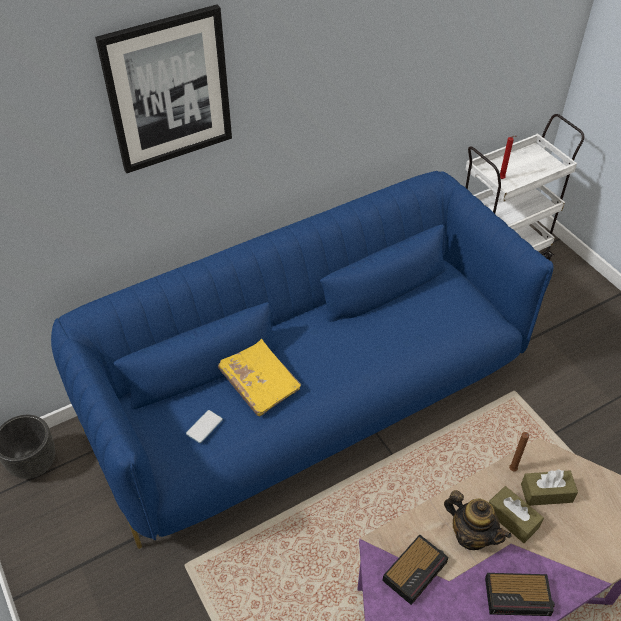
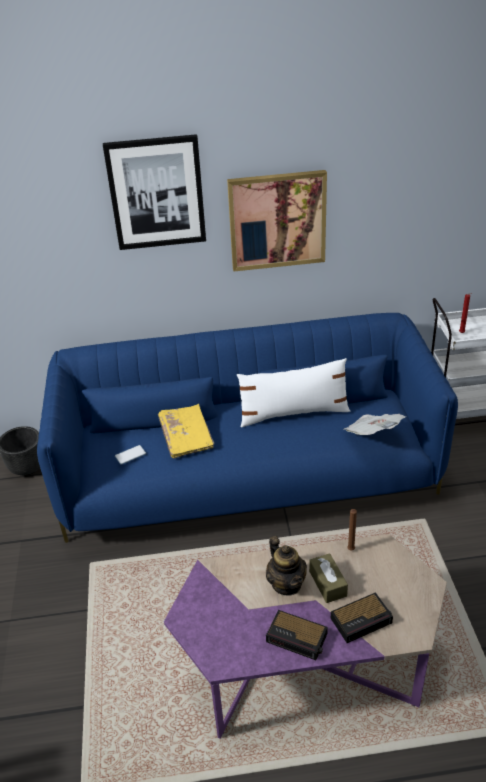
camera: 25 degrees right, 10 degrees down
alarm clock [382,534,449,605] -> alarm clock moved to [331,592,393,643]
brown tissue box [521,469,578,506] -> none
none -> picture [227,170,327,271]
none -> white pillow [237,358,350,428]
none -> newspaper [344,414,406,435]

